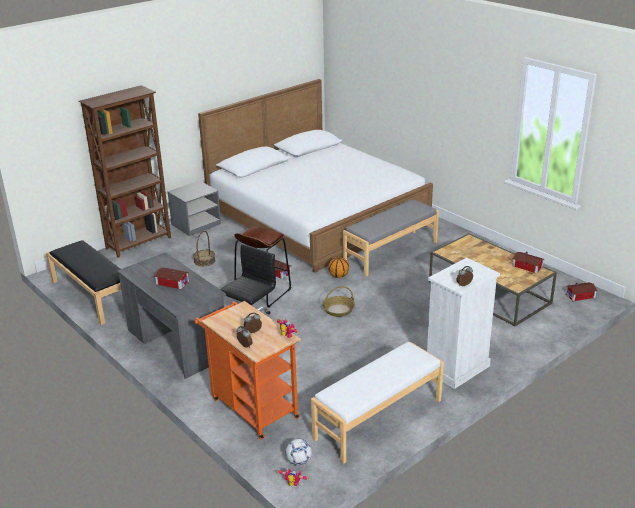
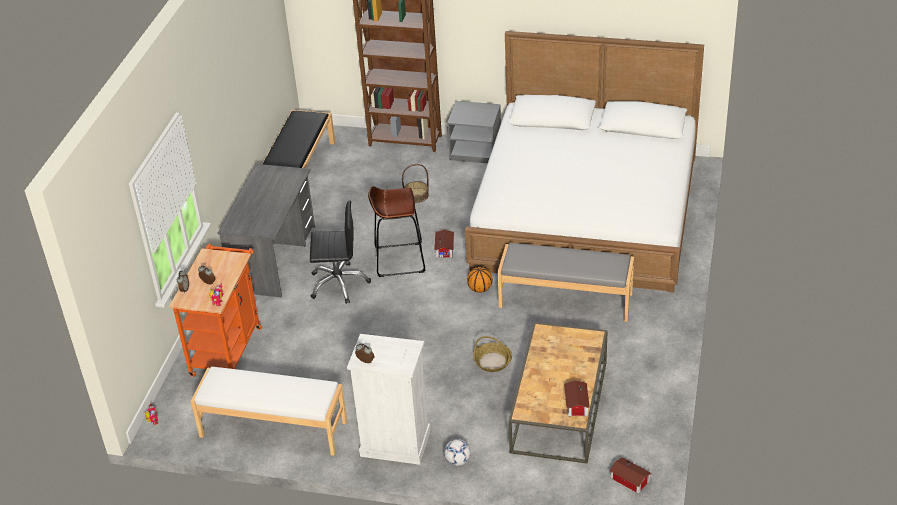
camera: 55 degrees right, 10 degrees up
toy house [154,267,189,289] -> none
football [285,438,312,466] -> football moved to [444,439,471,466]
basket [323,286,355,317] -> basket moved to [473,336,512,372]

